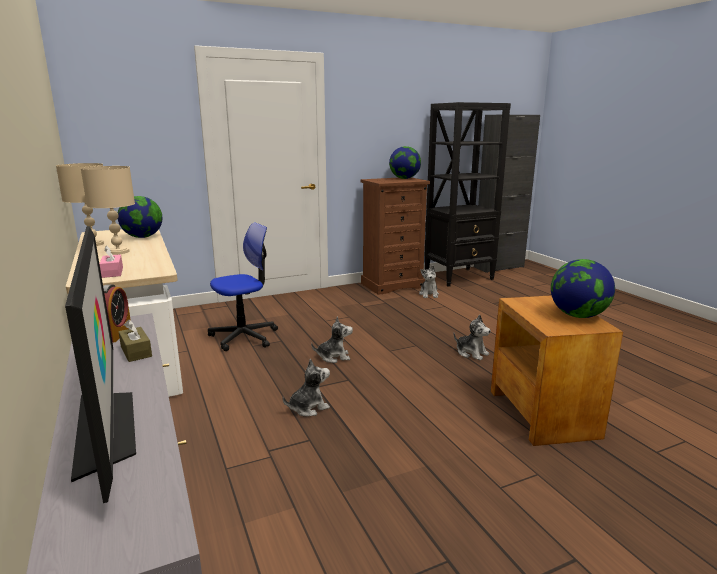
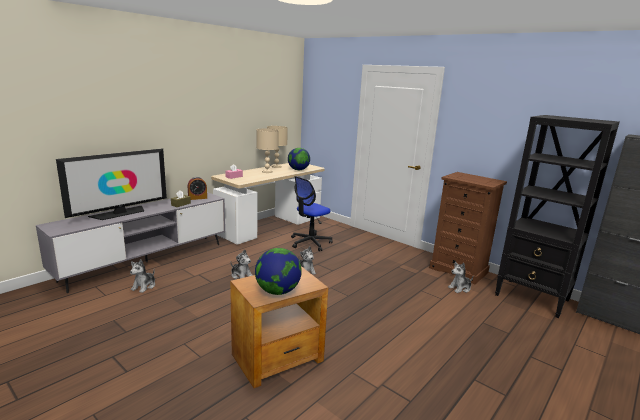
camera: 65 degrees right, 0 degrees up
office chair [208,222,278,351] -> office chair turned 105 degrees clockwise [291,176,333,251]
globe [389,146,421,179] -> none
plush toy [453,315,491,360] -> plush toy moved to [130,259,155,293]

